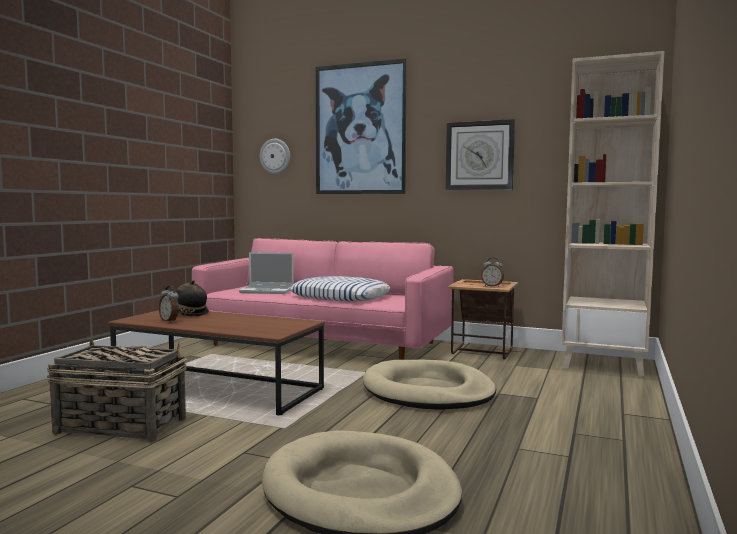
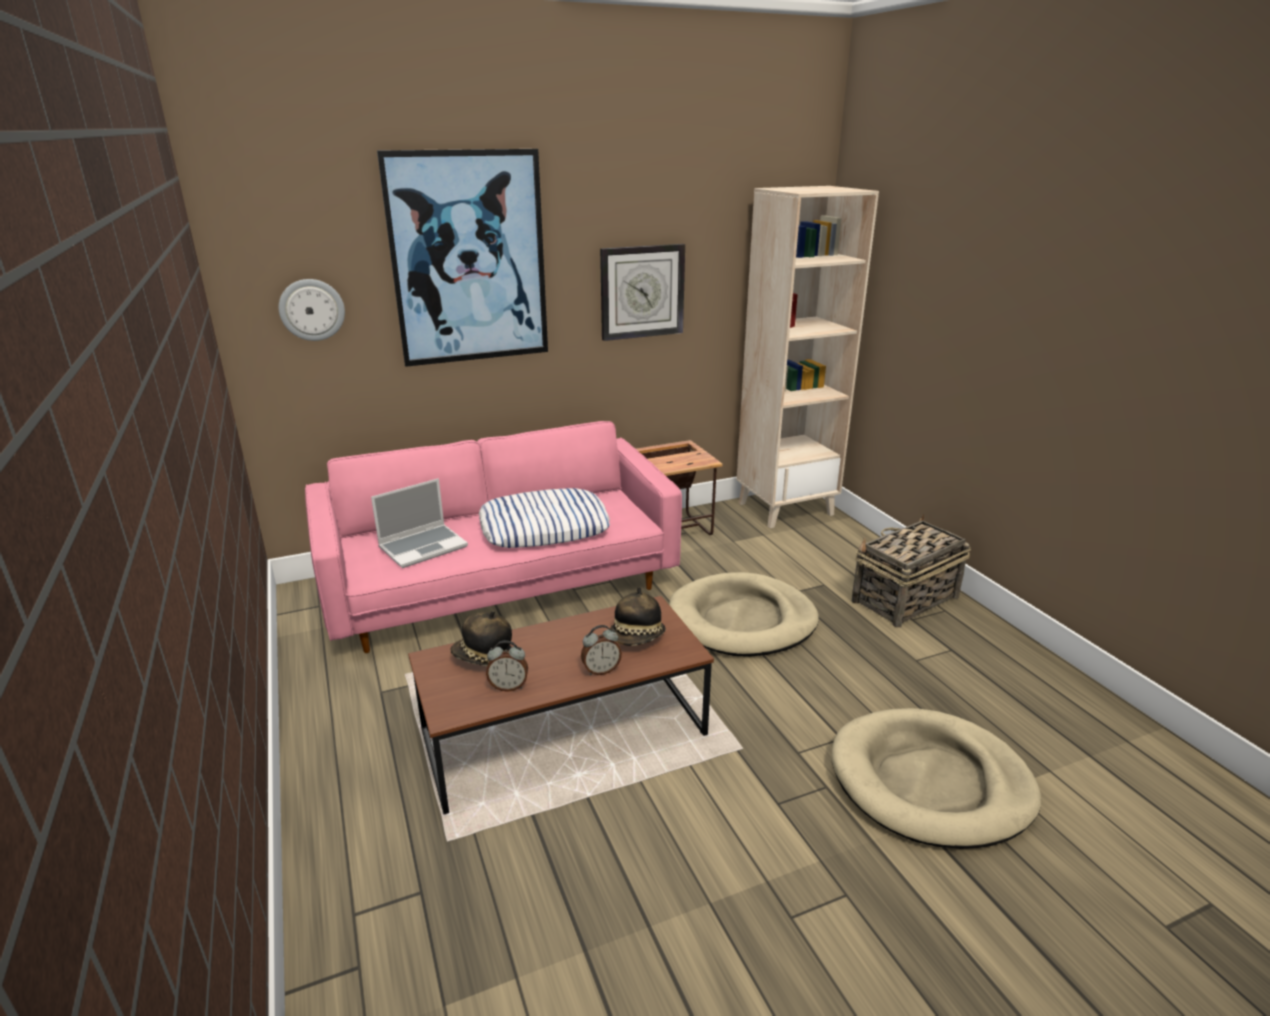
camera: 45 degrees left, 20 degrees up
basket [47,338,187,443] -> basket moved to [851,514,971,628]
alarm clock [481,258,504,287] -> alarm clock moved to [581,625,622,675]
none -> hat [610,587,666,646]

